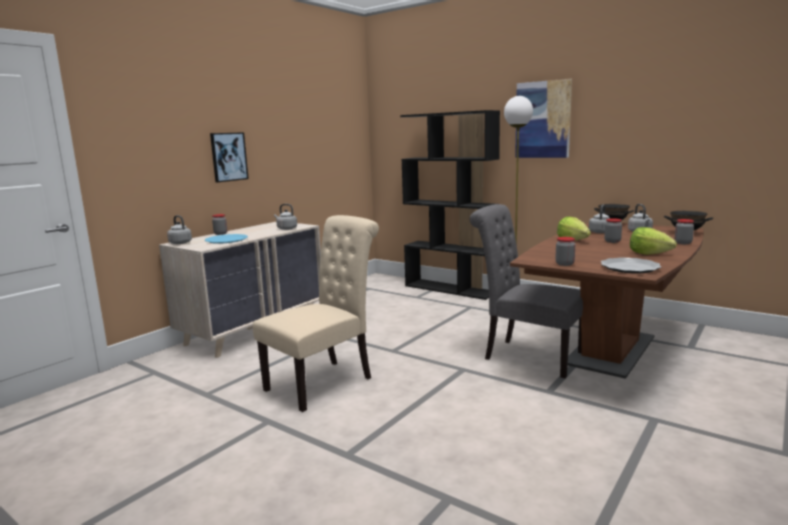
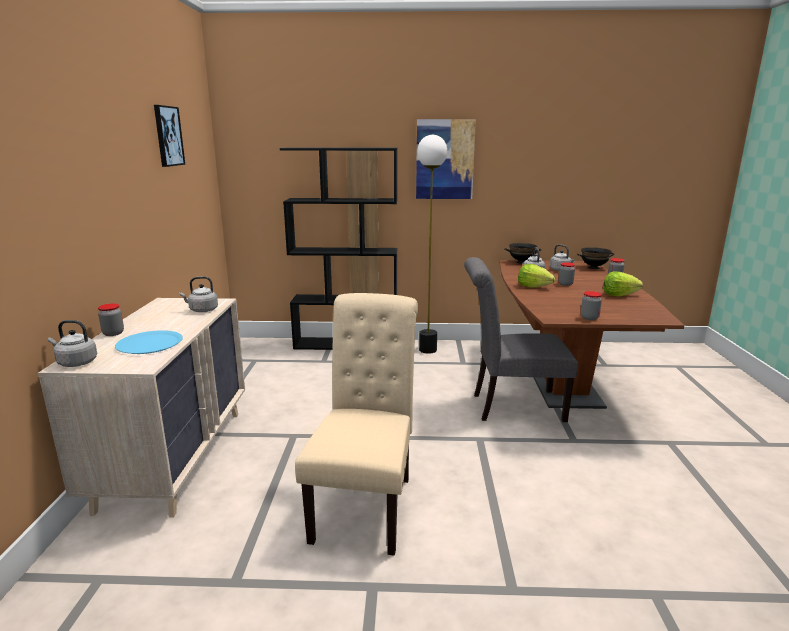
camera: 35 degrees left, 5 degrees up
picture [210,132,249,182] -> picture moved to [154,105,185,167]
plate [601,257,661,274] -> none

